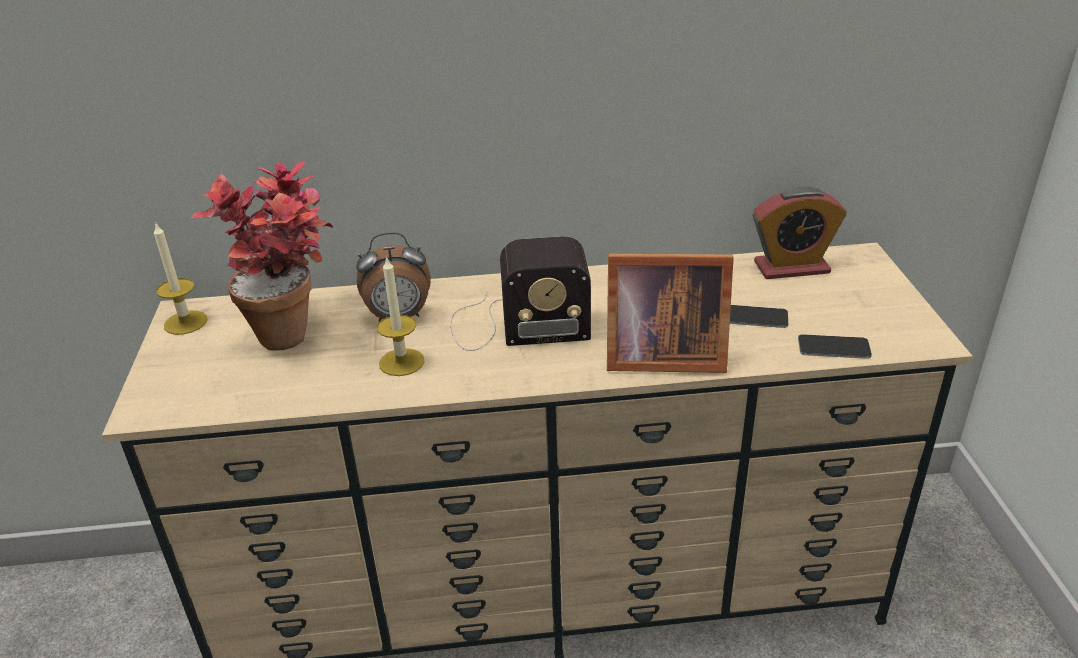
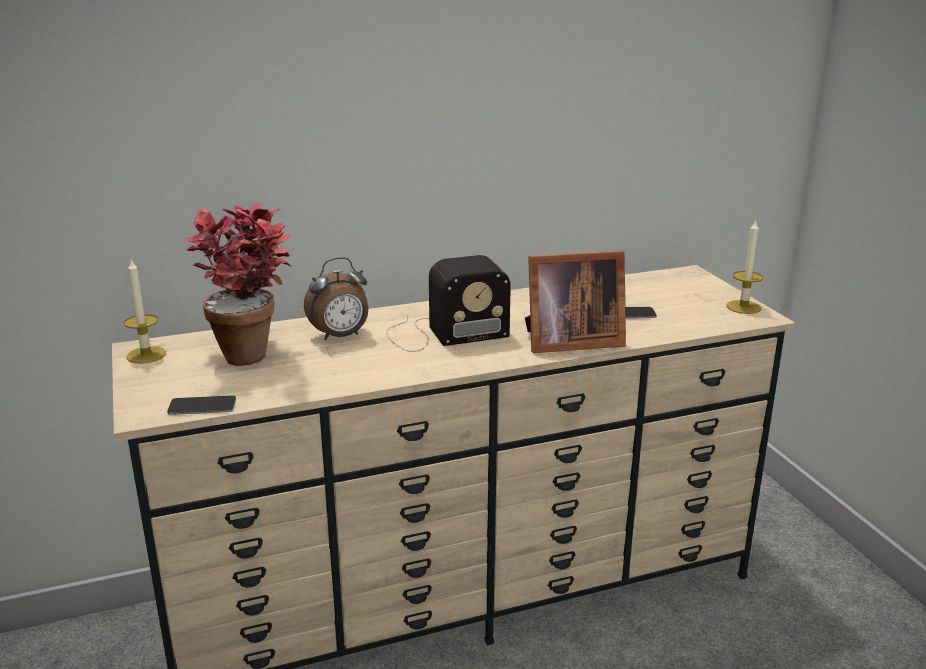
camera: 15 degrees left, 10 degrees down
candle [377,256,425,376] -> candle moved to [726,219,763,314]
alarm clock [753,186,847,279] -> none
phone [798,334,872,359] -> phone moved to [167,395,236,415]

